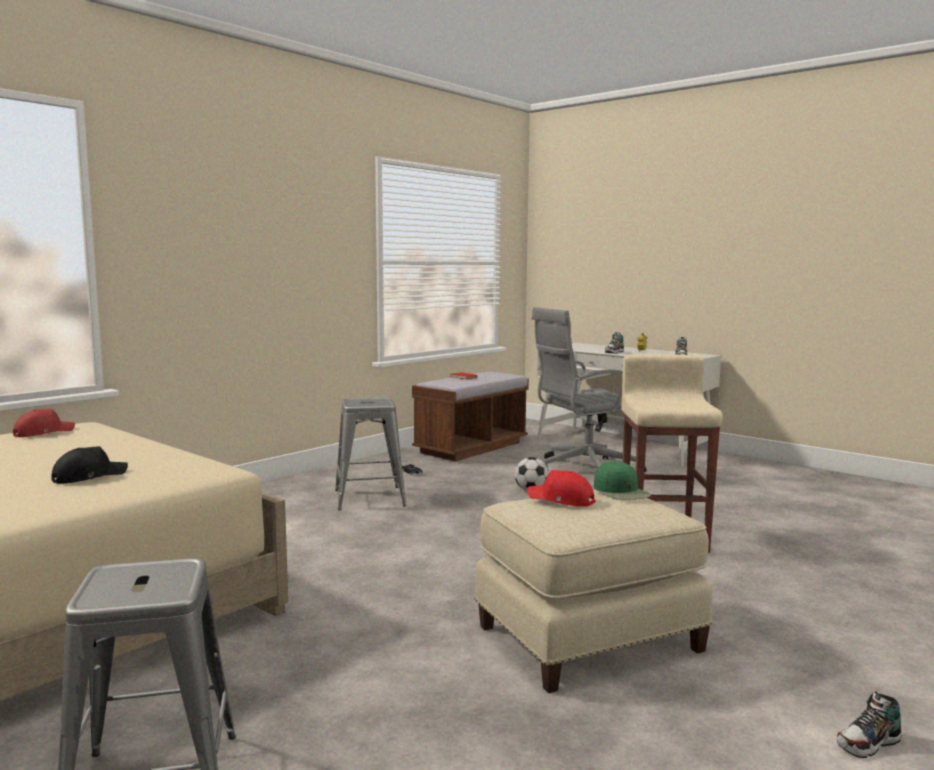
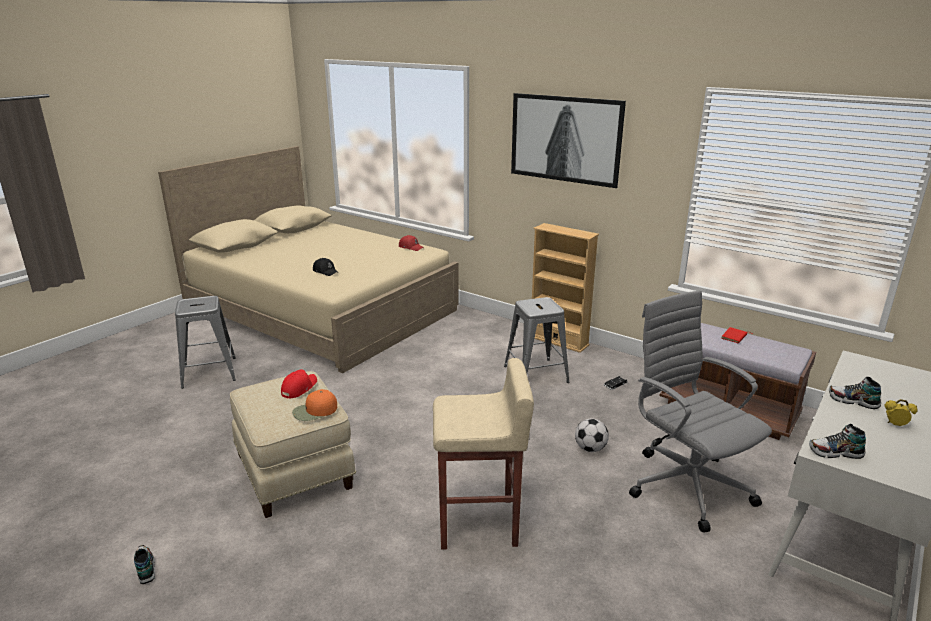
camera: 85 degrees right, 15 degrees up
green cap [594,461,651,500] -> orange cap [292,389,337,421]
none -> picture [511,93,626,188]
none -> beige bookcase [532,223,599,353]

